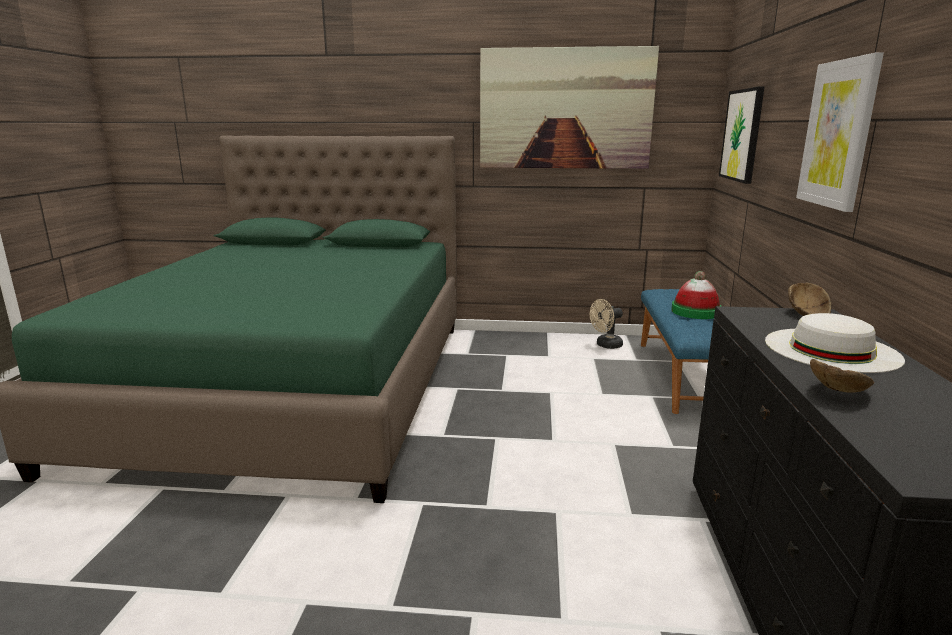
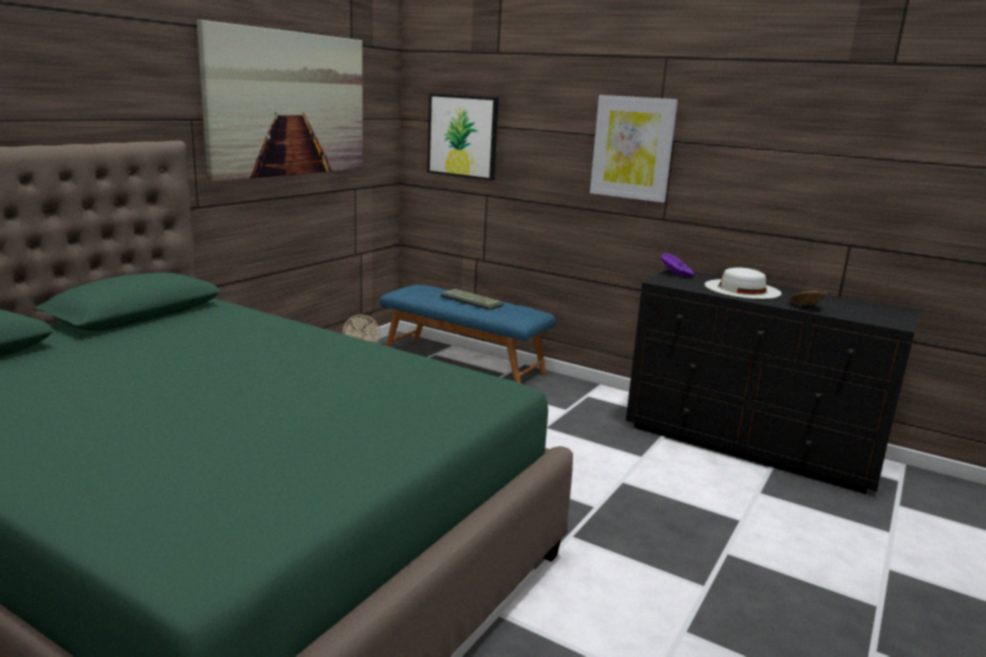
camera: 65 degrees left, 0 degrees up
hat [671,271,721,319] -> keyboard [441,289,504,310]
brown bowl [788,283,831,316] -> purple bowl [661,253,694,276]

